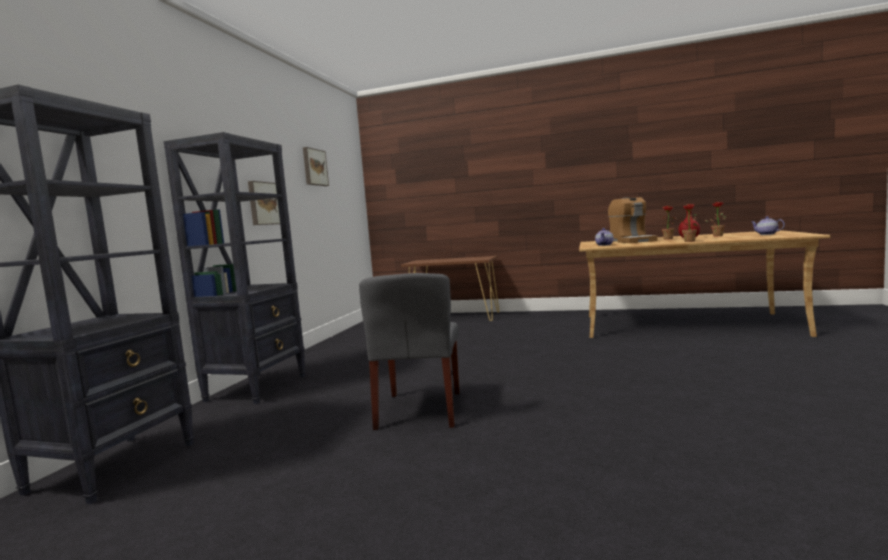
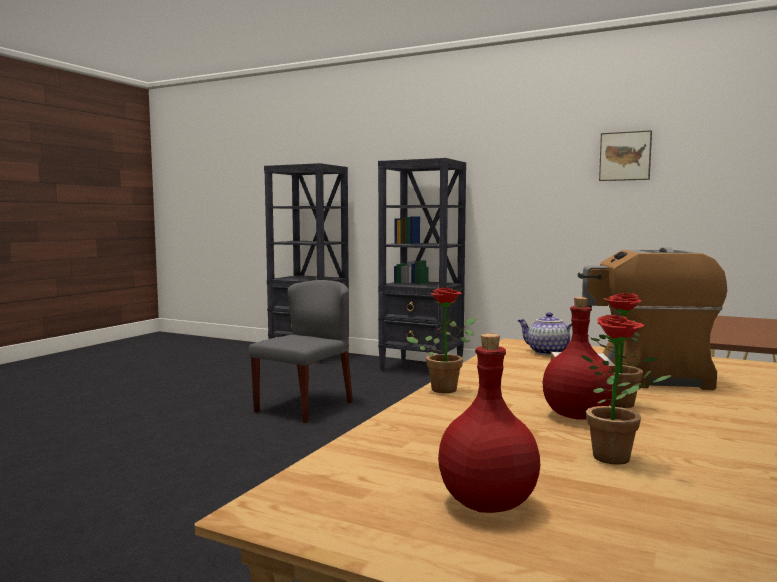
camera: 100 degrees right, 0 degrees up
picture [248,181,280,225] -> none
grey chair [359,273,460,430] -> grey chair turned 105 degrees clockwise [248,280,353,423]
teapot [752,216,785,235] -> red bottle [438,334,540,513]

